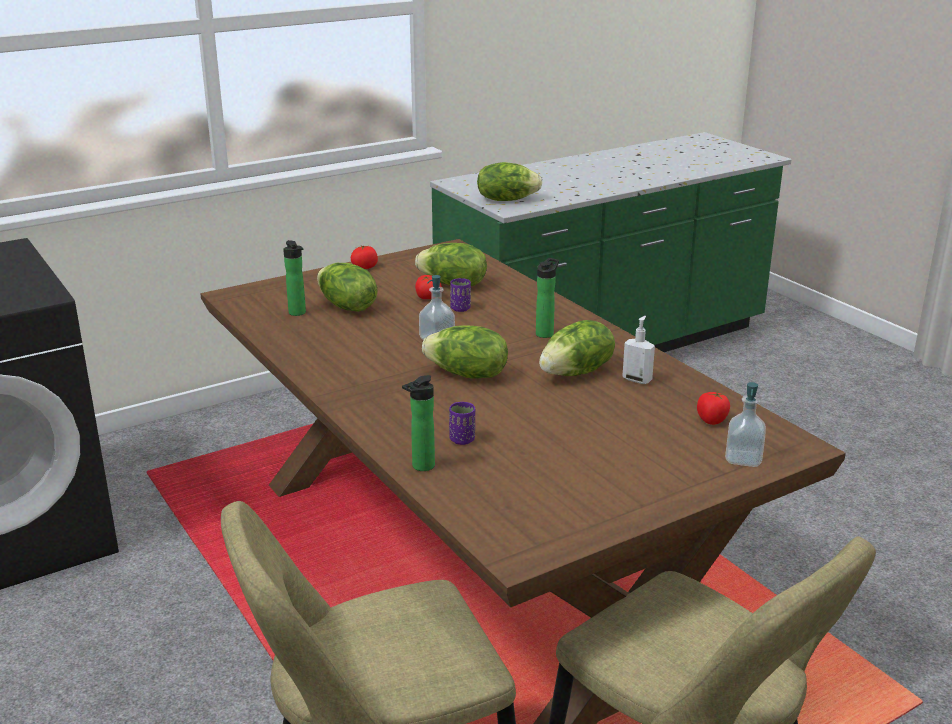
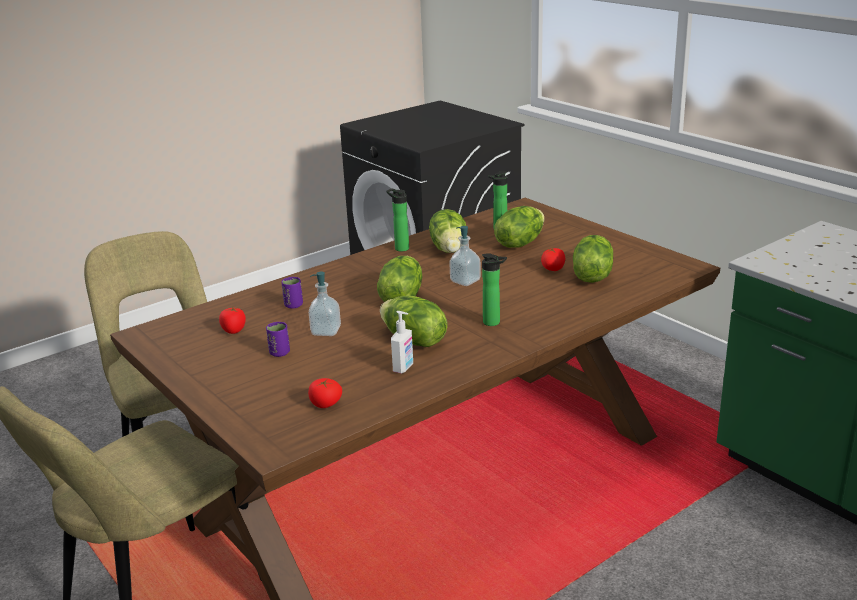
camera: 85 degrees right, 0 degrees up
tomato [351,245,378,269] -> tomato moved to [219,307,246,334]
bottle [402,375,435,471] -> bottle moved to [386,188,409,252]
purple cup [450,278,471,312] -> purple cup moved to [266,322,290,357]
lettuce [477,162,542,201] -> lettuce moved to [429,209,466,253]
soap dispenser [725,382,766,467] -> soap dispenser moved to [309,272,341,336]

